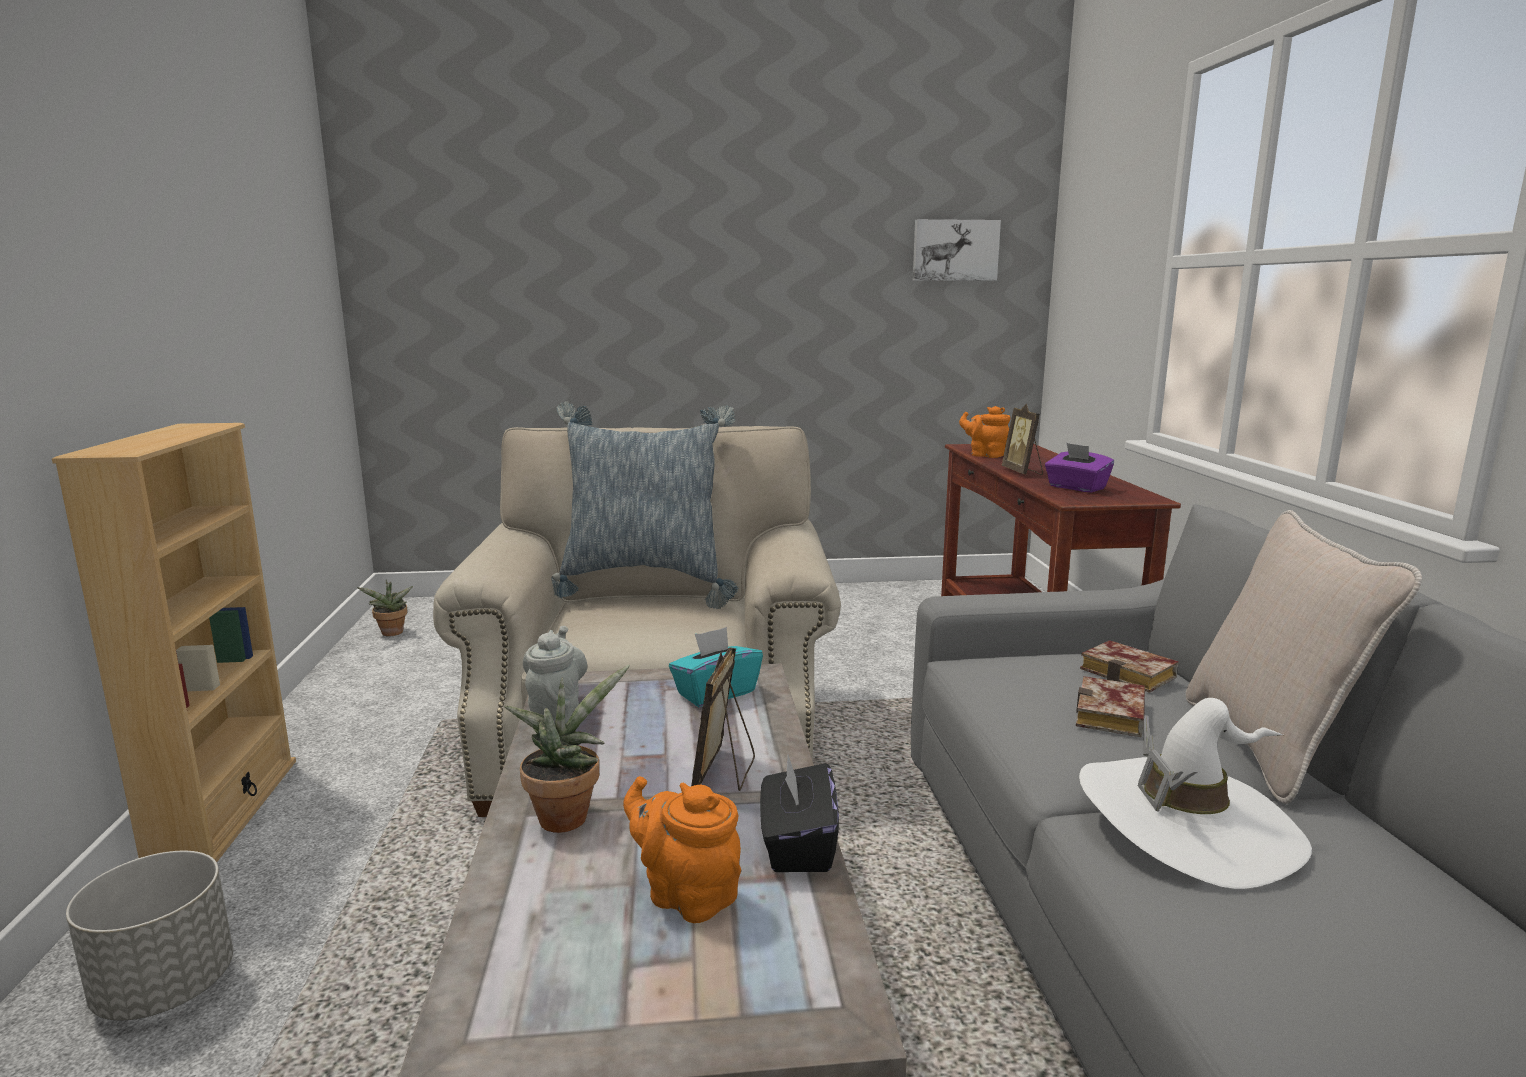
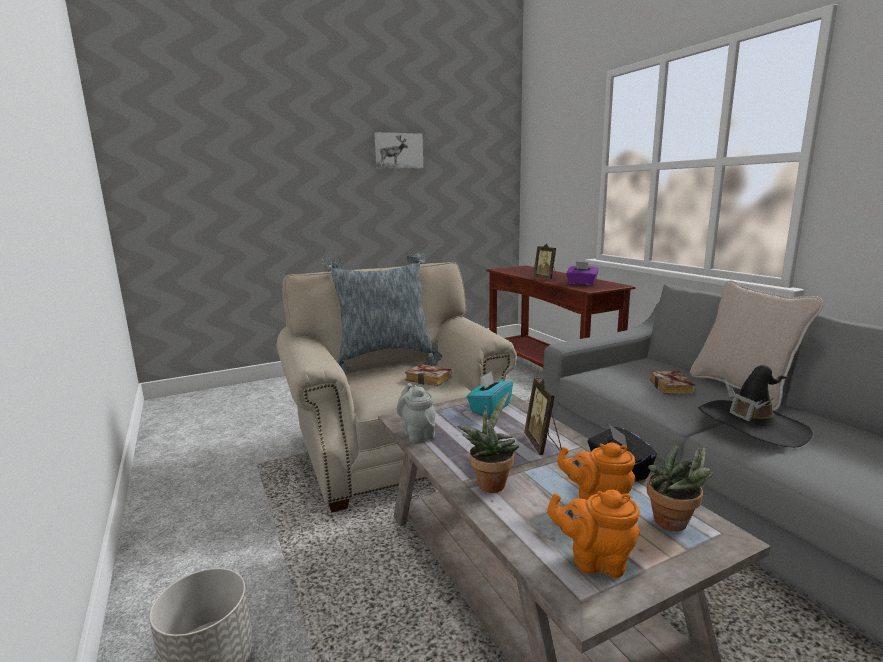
camera: 20 degrees left, 0 degrees up
beige bookcase [52,423,296,862] -> none
potted plant [357,579,413,636] -> potted plant moved to [647,444,714,531]
picture [913,219,1001,281] -> picture moved to [374,132,423,169]
orange teapot [959,406,1010,458] -> orange teapot moved to [547,490,640,578]
white hat [1079,698,1312,889] -> black hat [698,365,813,448]
book [1080,640,1179,693] -> book moved to [405,364,452,386]

